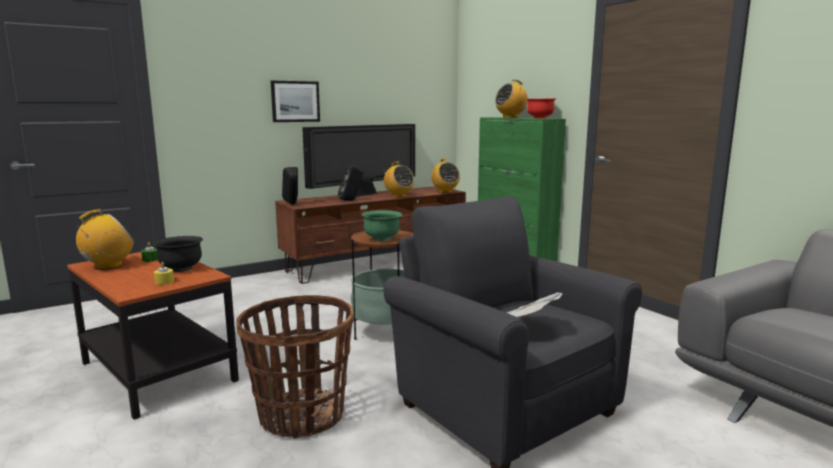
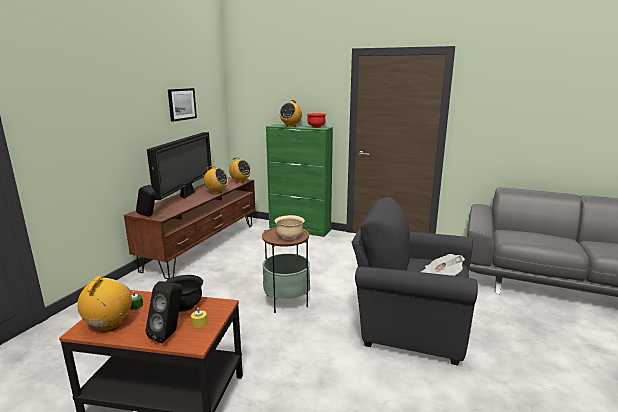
camera: 35 degrees left, 5 degrees up
basket [236,295,354,439] -> none
picture [271,81,320,122] -> picture moved to [168,88,197,122]
black speaker [338,164,363,201] -> black speaker moved to [146,281,183,343]
green bowl [361,210,402,241] -> beige bowl [275,215,305,240]

